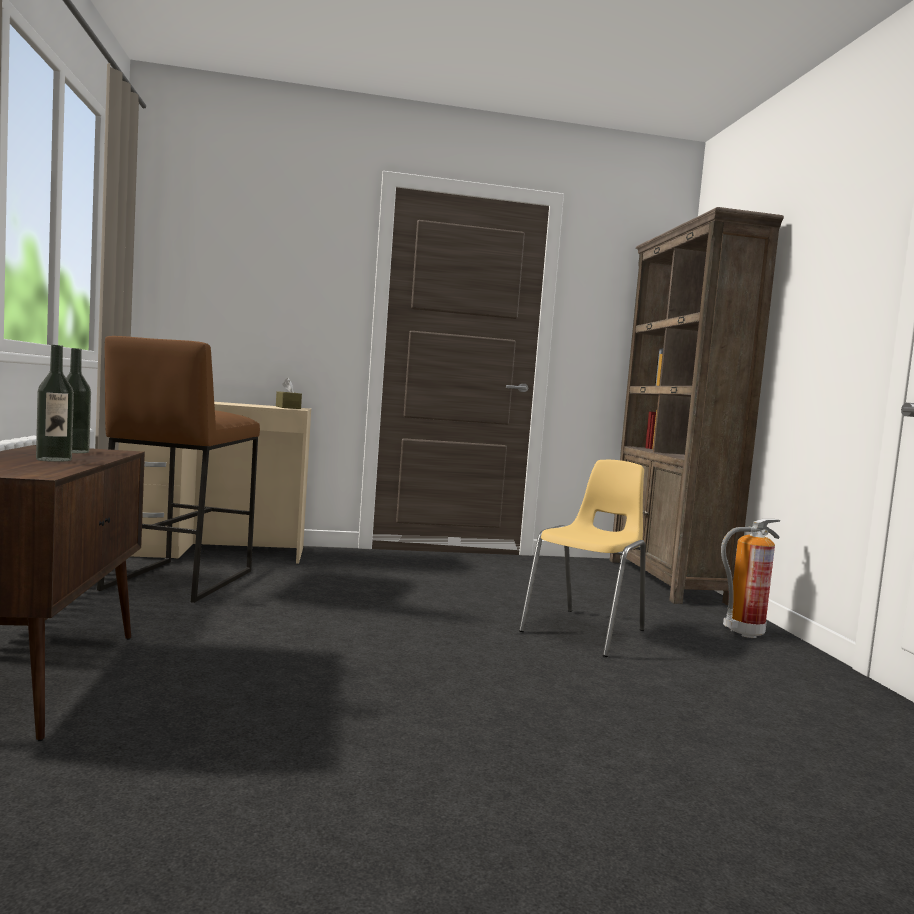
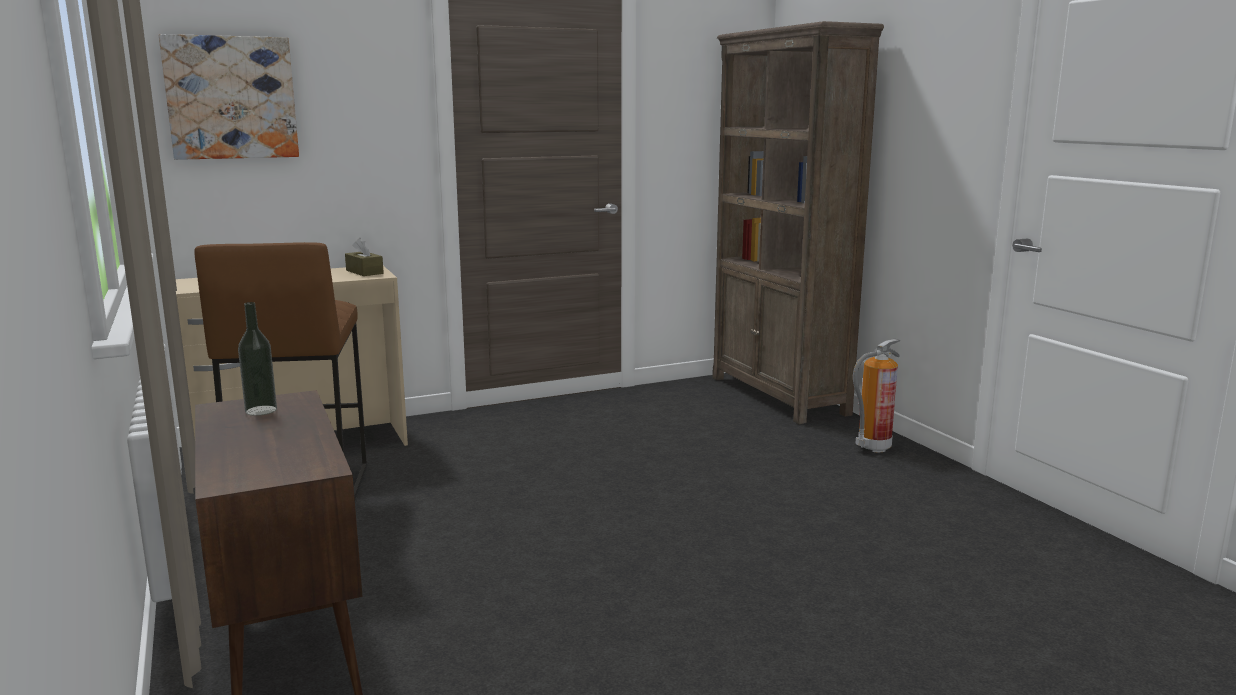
camera: 15 degrees left, 10 degrees up
bottle [36,345,74,462] -> none
yellow chair [519,460,646,657] -> none
none -> picture [159,34,299,160]

